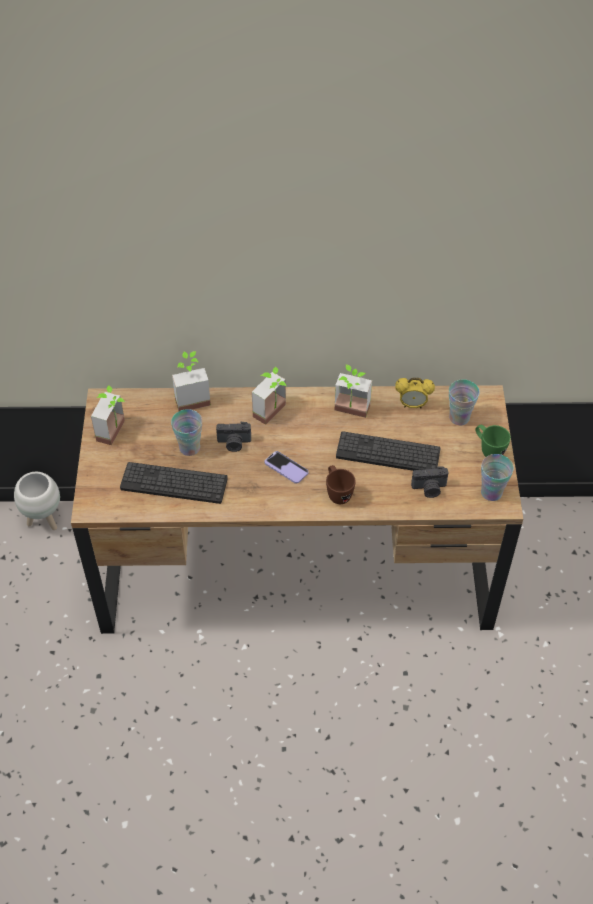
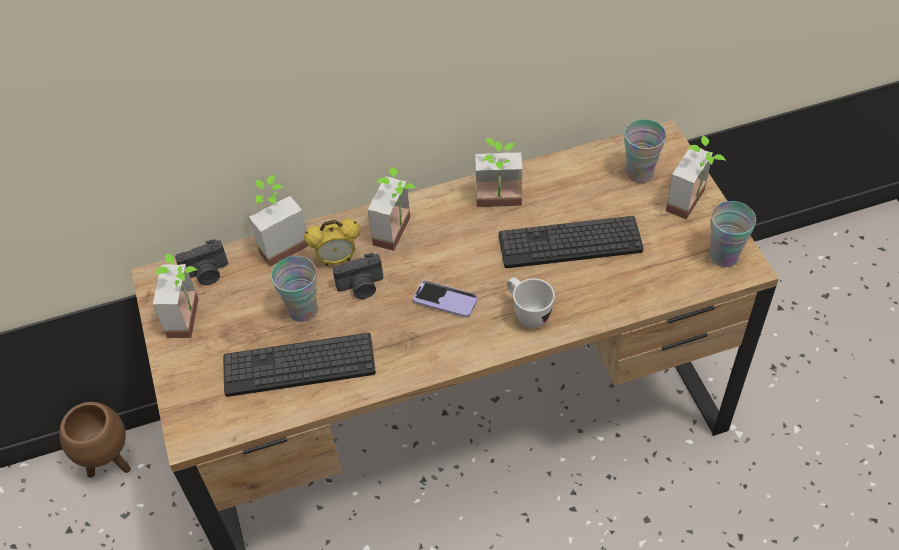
camera: 15 degrees left, 0 degrees up
white planter [14,472,60,530] -> brown planter [59,402,131,478]
brown mug [326,465,356,504] -> white mug [507,278,555,329]
alarm clock [395,378,435,409] -> alarm clock moved to [304,219,360,266]
camera [411,466,448,498] -> camera moved to [175,239,228,285]
green mug [475,425,511,457] -> potted plant [666,136,725,220]

